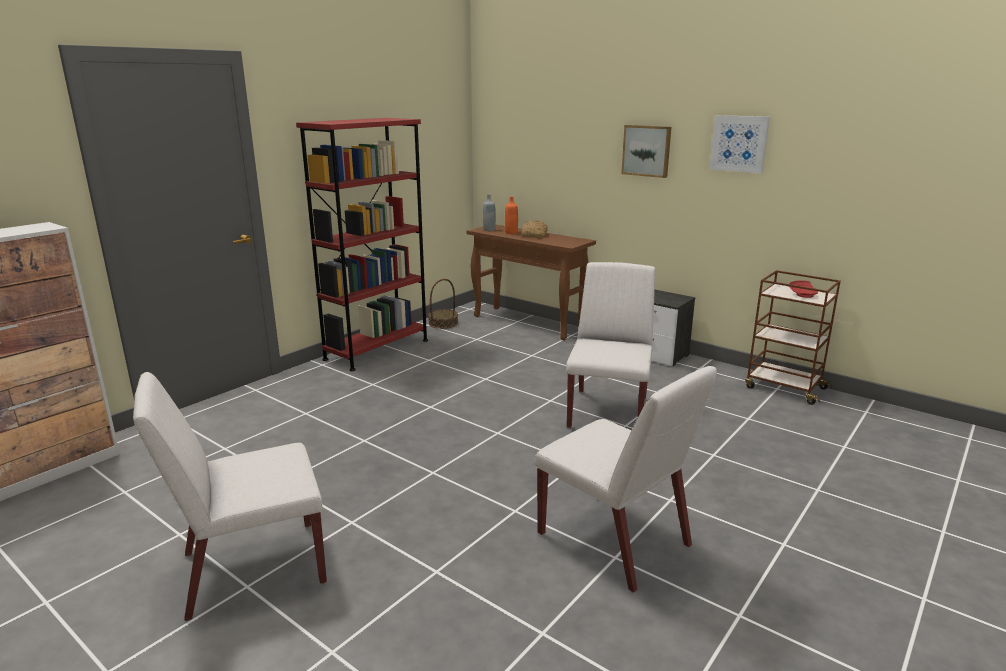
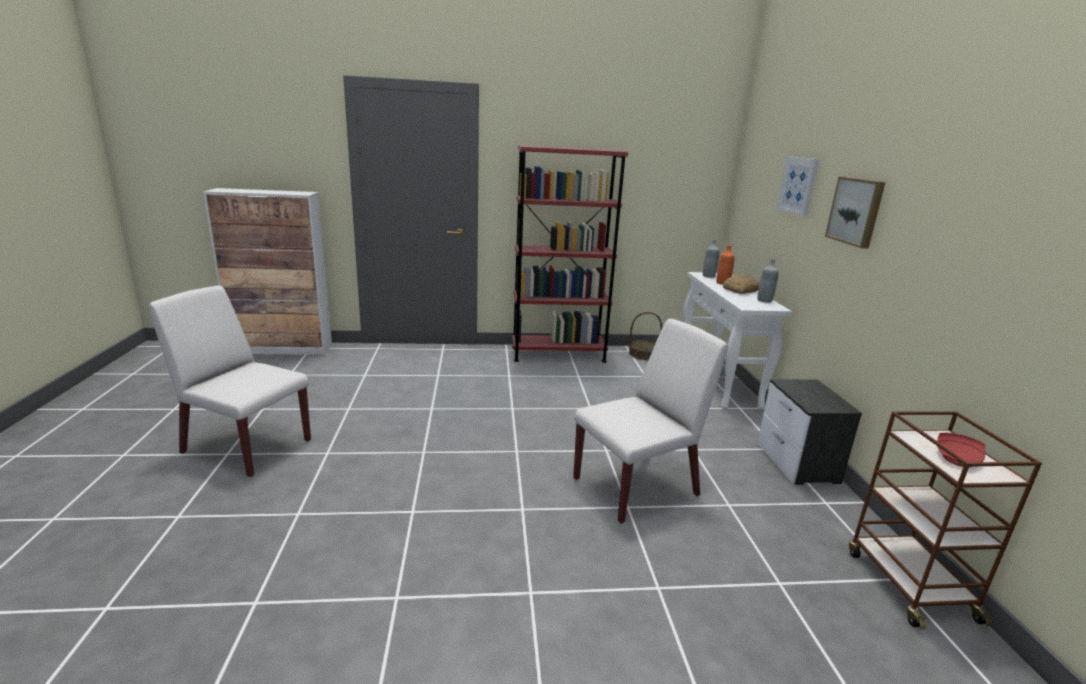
camera: 45 degrees right, 0 degrees up
brown console table [467,225,596,340] -> white console table [683,272,792,409]
white chair [534,366,717,593] -> none
picture [709,115,770,173] -> picture moved to [777,156,819,216]
none -> grey bottle [758,259,778,303]

